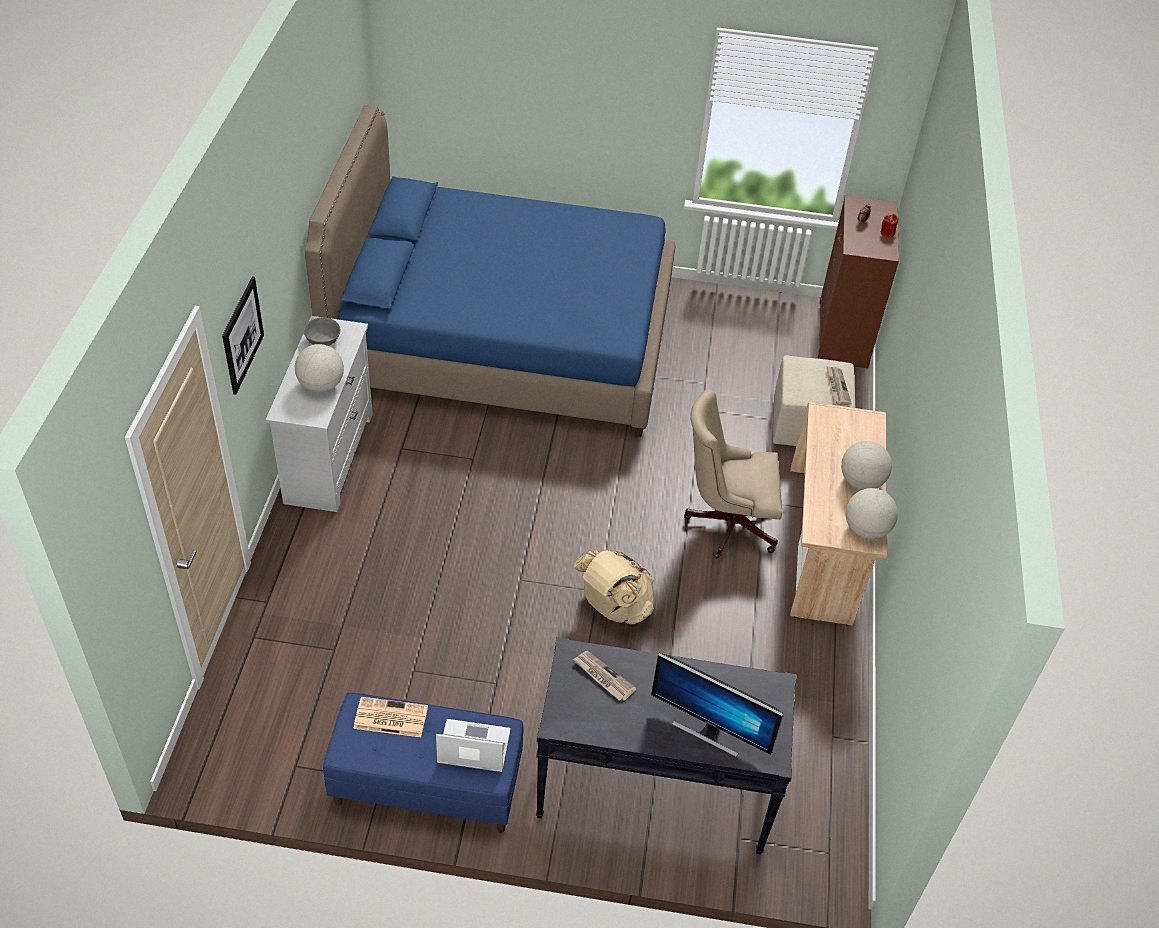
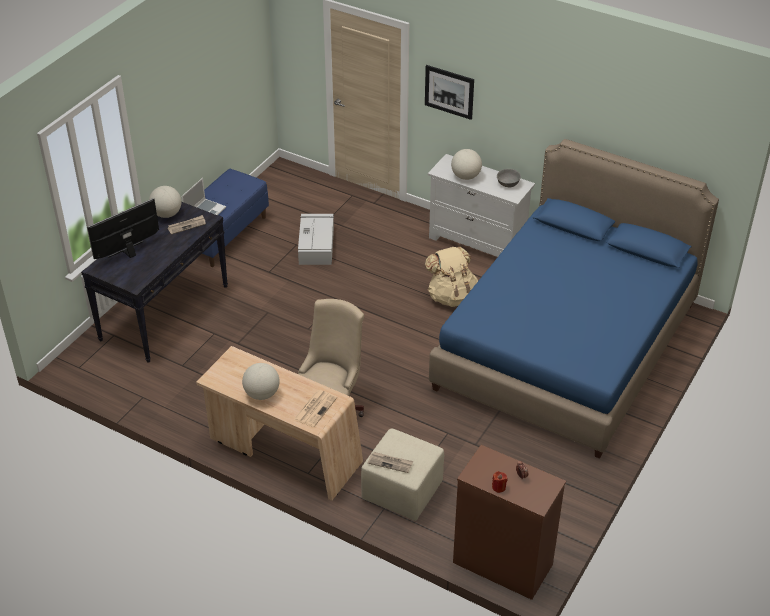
camera: 115 degrees right, 5 degrees down
newspaper [353,697,428,737] -> newspaper moved to [294,390,337,427]
beige backpack [573,550,654,624] -> beige backpack moved to [425,247,478,307]
globe [845,488,898,539] -> globe moved to [149,186,181,218]
none -> grey storage box [298,214,334,265]

